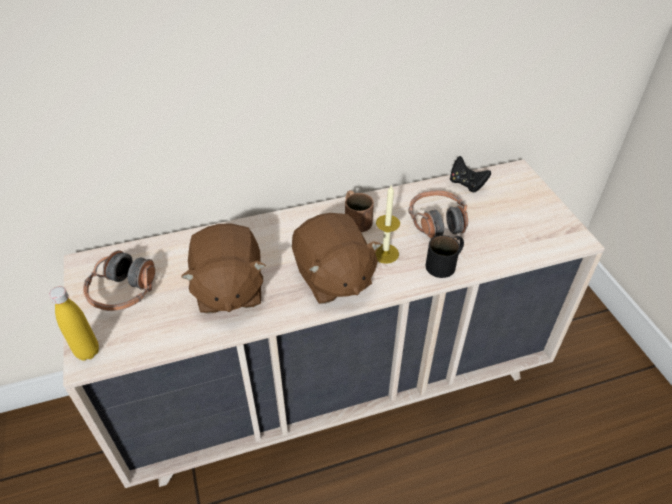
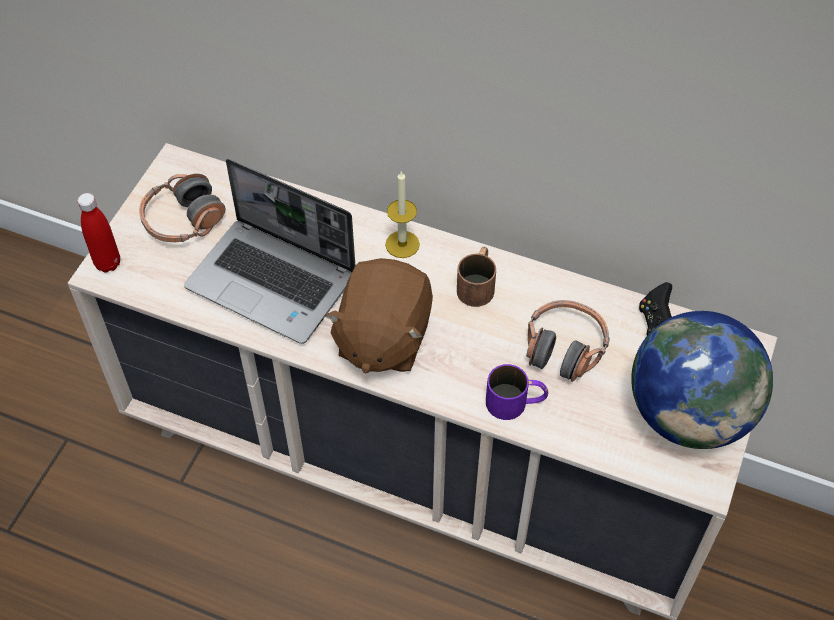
camera: 40 degrees right, 10 degrees up
yellow bottle [49,286,99,360] -> red bottle [77,193,120,272]
brown plush toy [181,224,266,314] -> laptop [184,159,355,344]
candle [375,184,400,264] -> candle moved to [385,170,420,258]
black mug [426,235,464,278] -> purple mug [486,364,548,420]
none -> globe [631,311,773,449]

